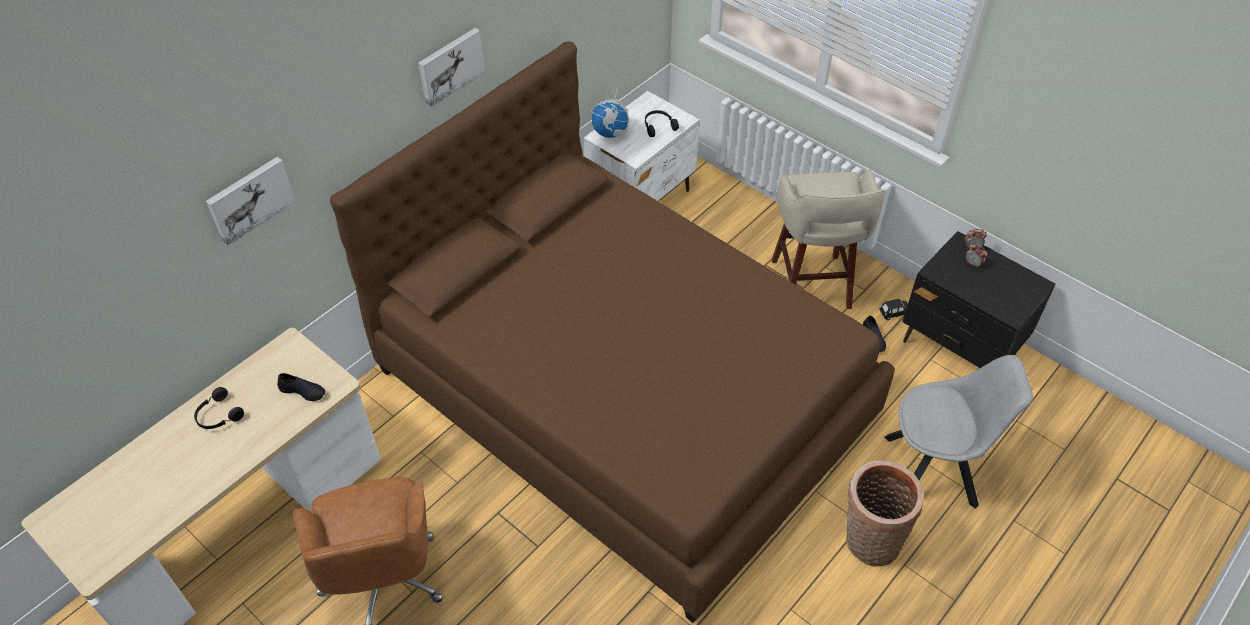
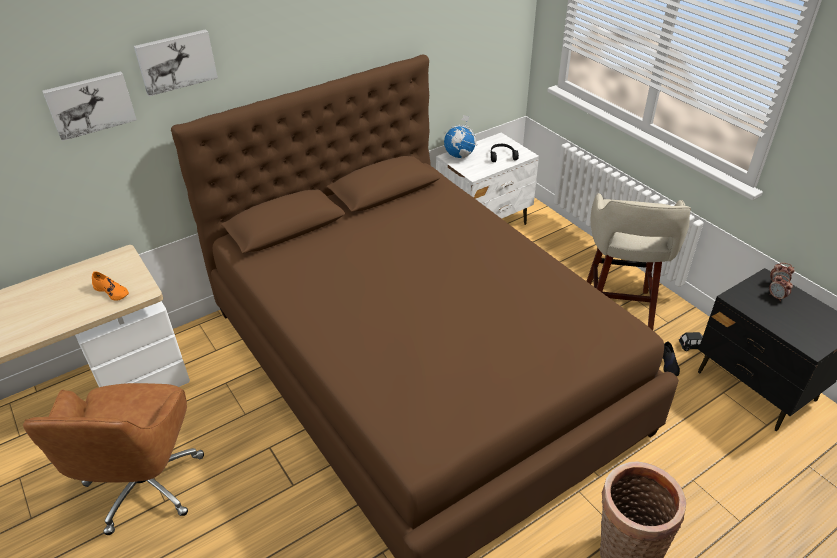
camera: 15 degrees right, 10 degrees down
black headphones [194,387,244,429] -> none
black shoe [277,373,325,401] -> orange shoe [92,272,129,300]
picture [418,28,485,108] -> picture moved to [134,29,218,96]
grey chair [884,355,1033,509] -> none

